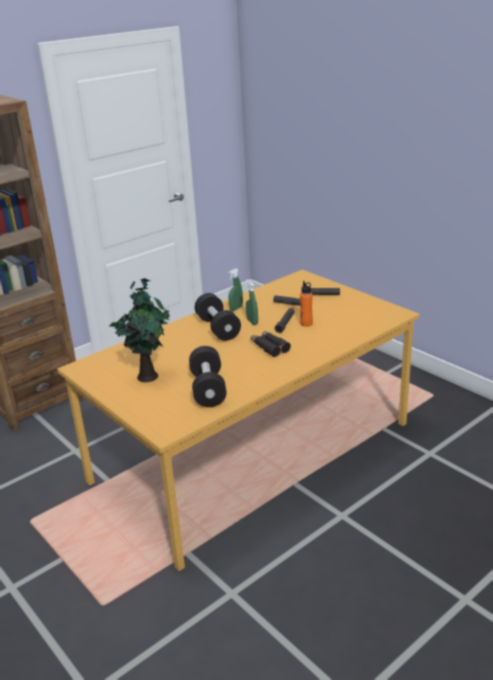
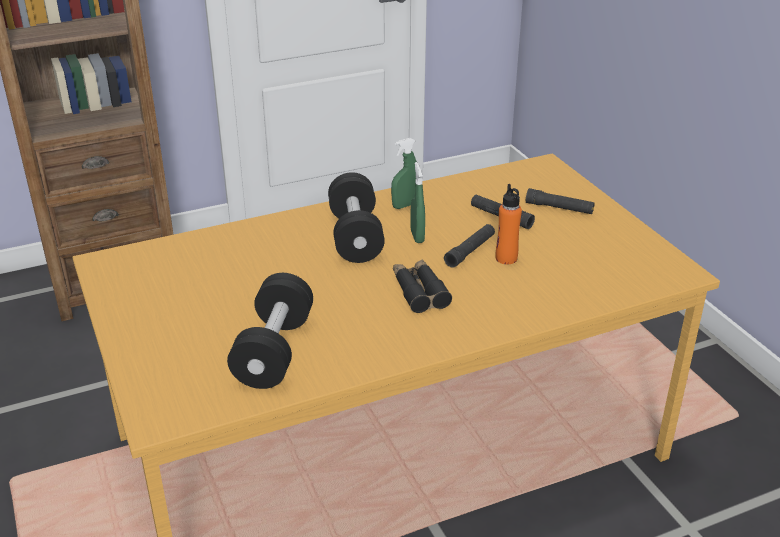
camera: 15 degrees right, 5 degrees up
potted plant [109,278,170,382] -> none

